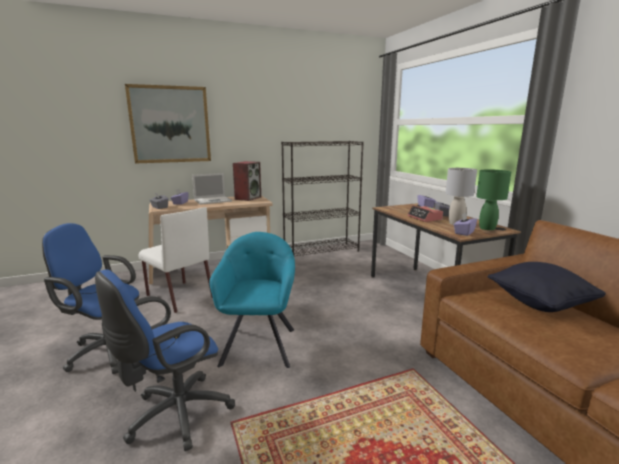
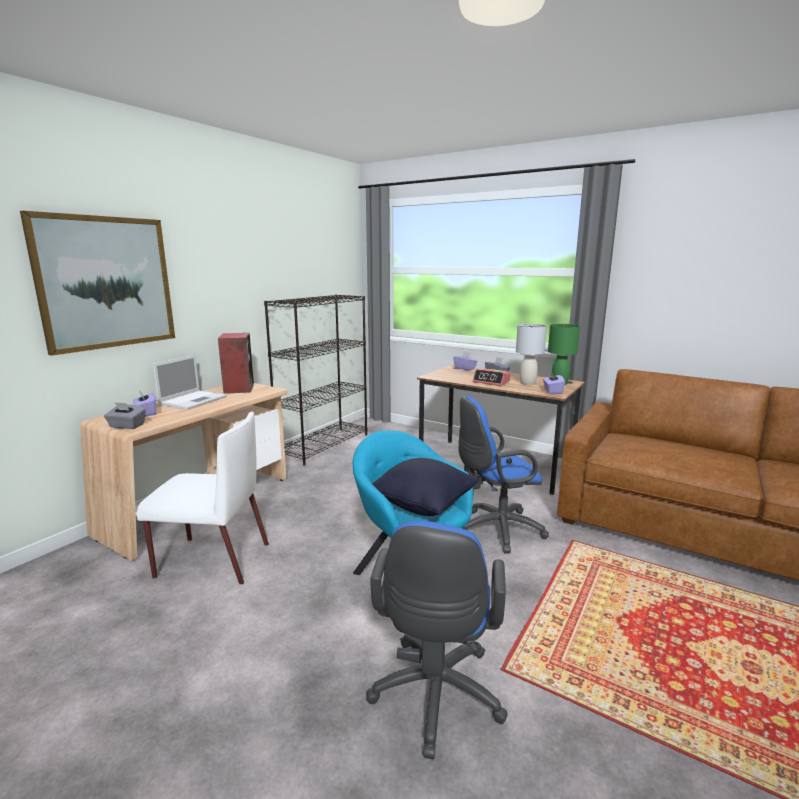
camera: 35 degrees left, 0 degrees up
blue office chair [42,223,139,374] -> blue office chair moved to [458,396,549,554]
black pillow [488,262,606,312] -> black pillow moved to [372,458,479,516]

